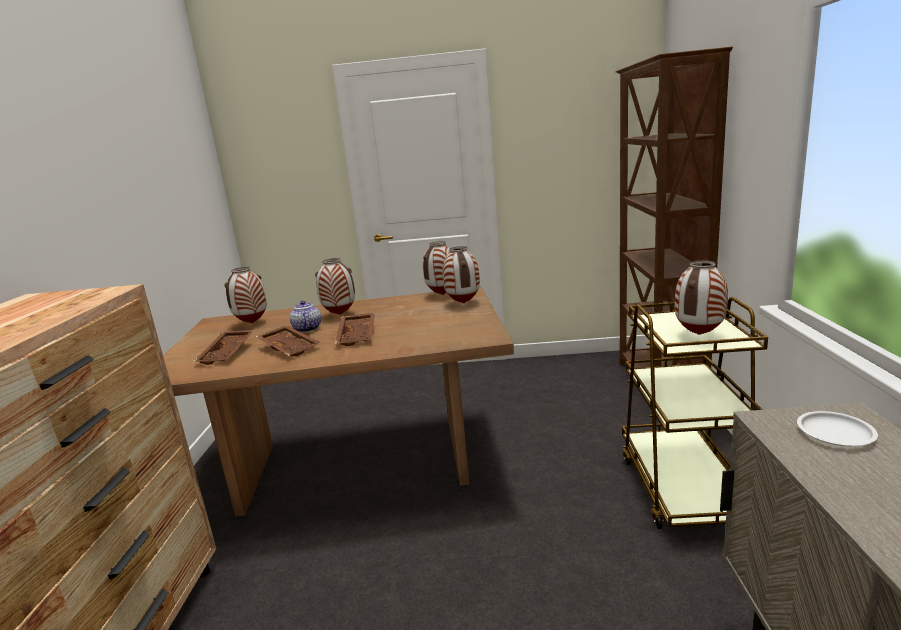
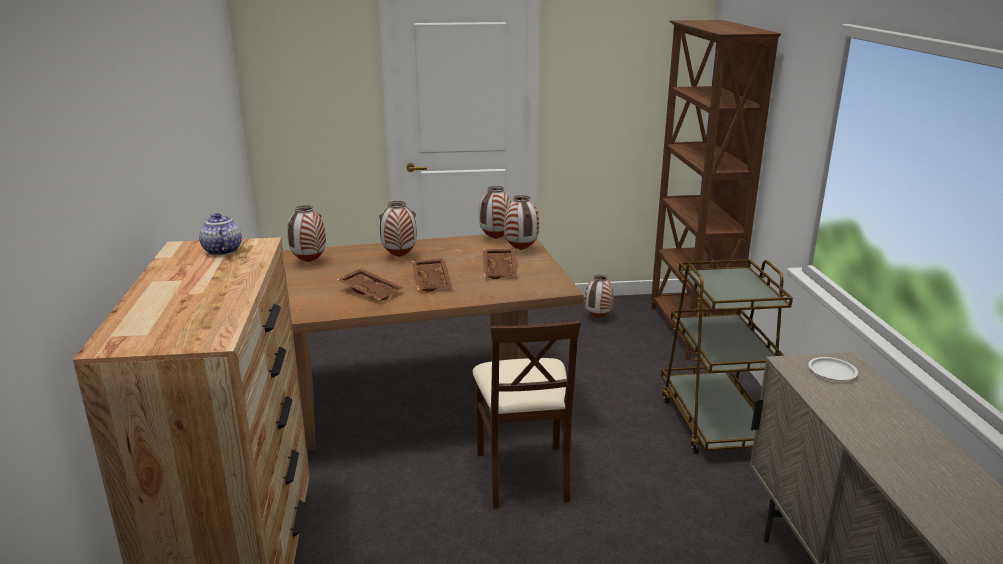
camera: 10 degrees left, 5 degrees up
brown tray [193,330,254,365] -> brown tray moved to [483,249,517,279]
teapot [290,301,321,333] -> teapot moved to [199,213,242,255]
vase [675,260,728,335] -> vase moved to [585,275,614,318]
none -> beige chair [472,321,581,509]

